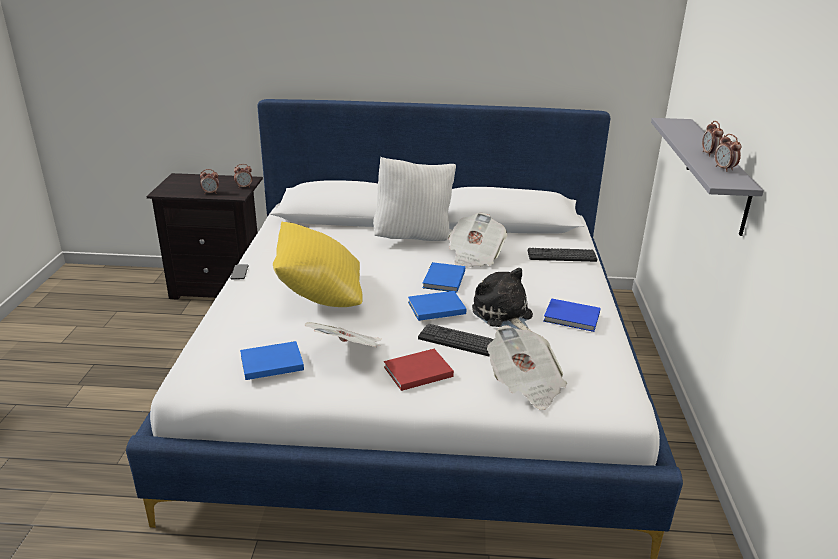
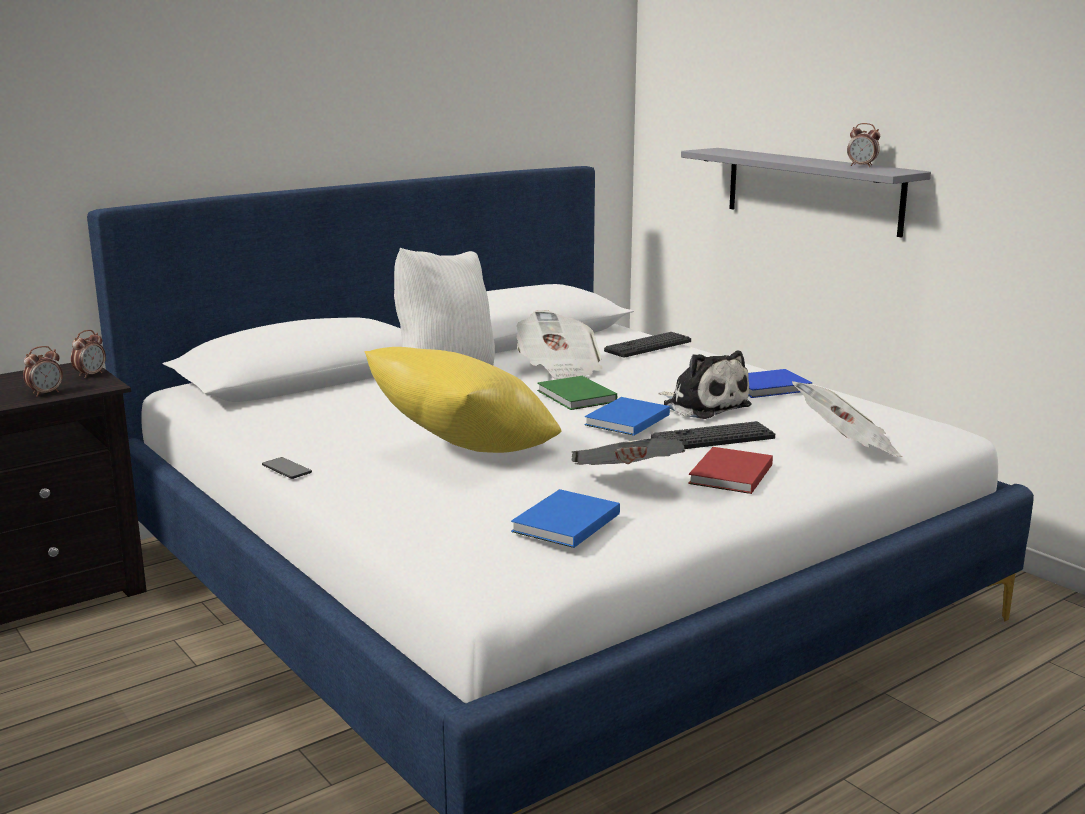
camera: 40 degrees left, 10 degrees down
blue book [423,262,465,292] -> green book [537,376,617,410]
plush toy [472,268,533,331] -> plush toy turned 150 degrees counterclockwise [658,351,752,419]
alarm clock [702,121,723,157] -> none

